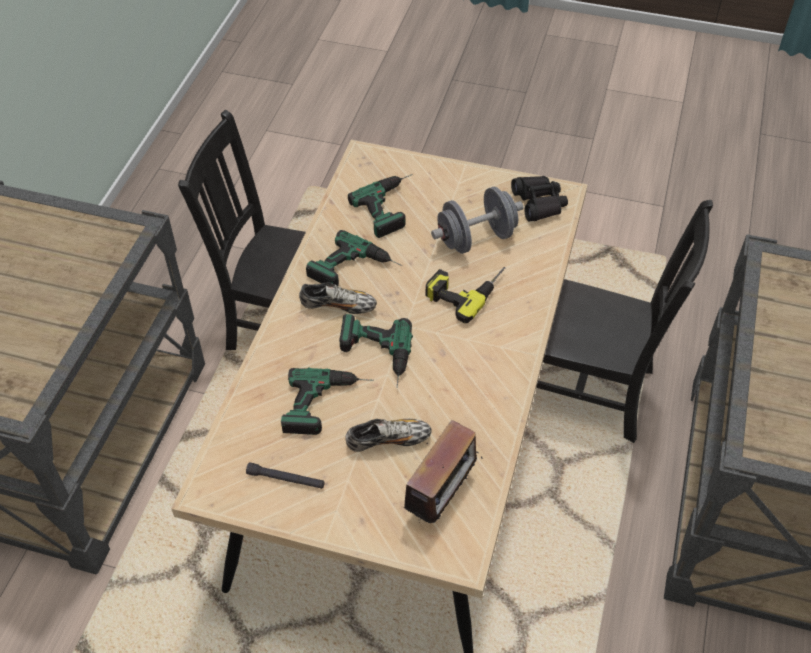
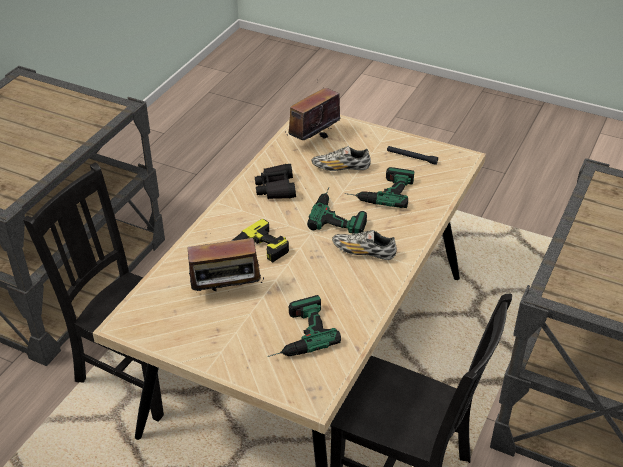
camera: 170 degrees left, 10 degrees down
power drill [306,230,402,286] -> none
grey dumbbell [431,187,523,254] -> radio [181,238,264,291]
black binoculars [511,176,568,221] -> black binoculars moved to [255,164,296,199]

